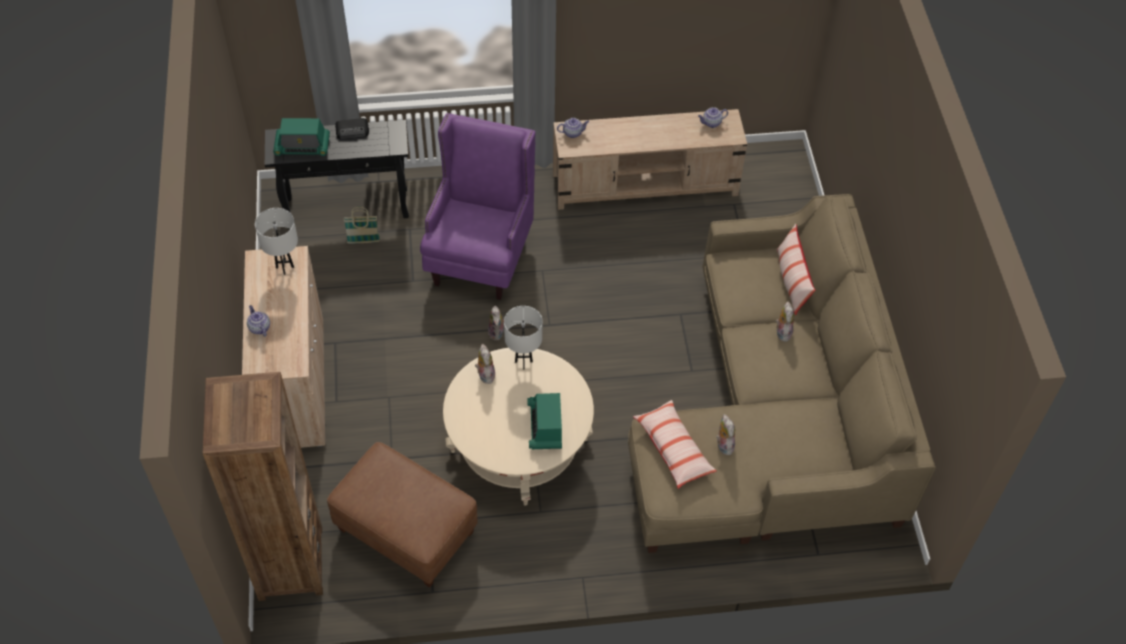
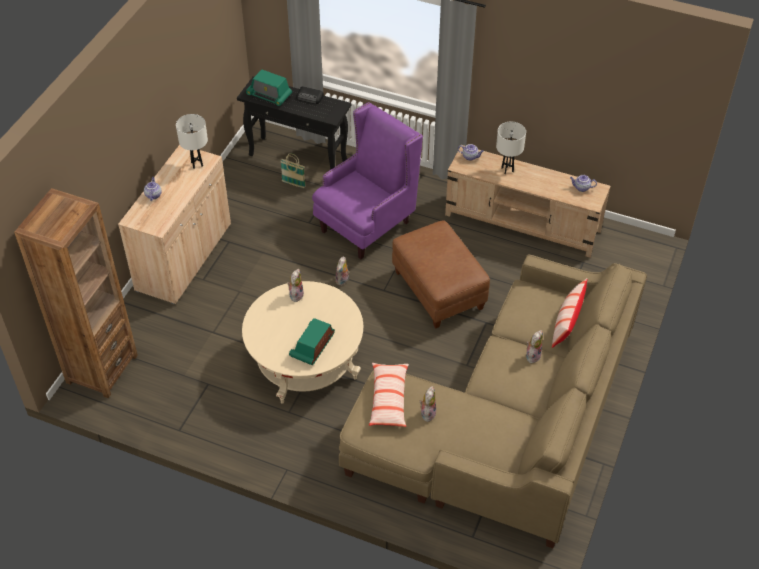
camera: 30 degrees right, 5 degrees down
brown ottoman [327,442,478,588] -> brown ottoman moved to [392,220,490,328]
white table lamp [504,306,542,369] -> white table lamp moved to [496,122,526,174]

